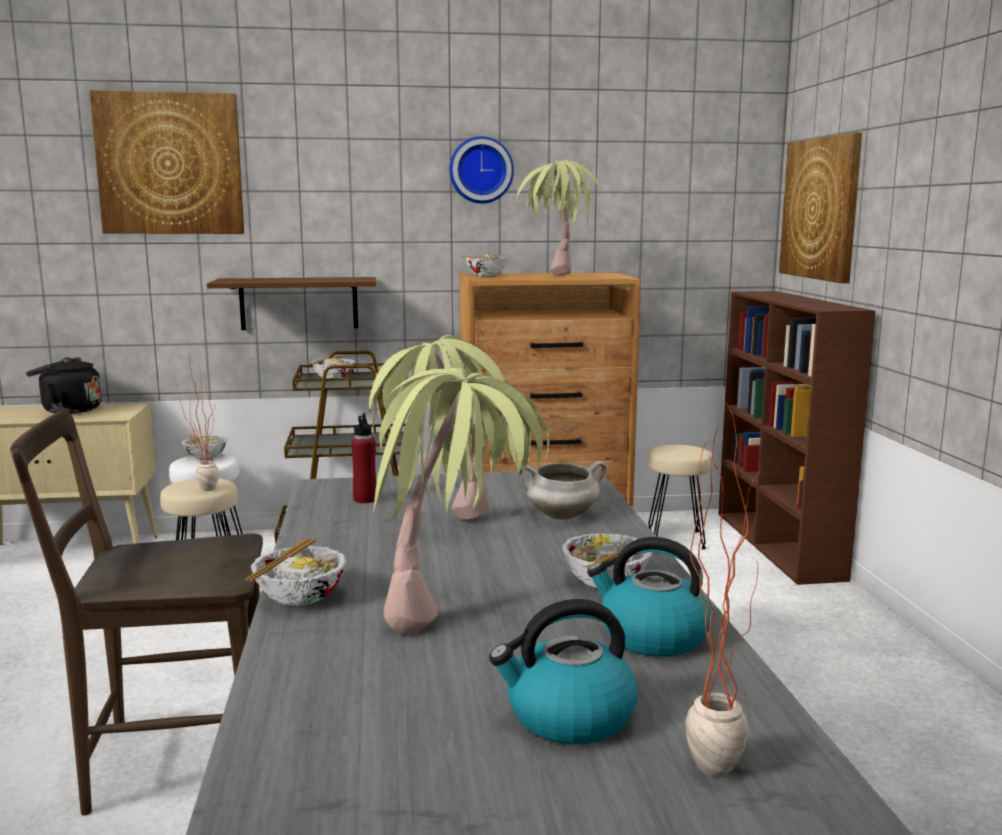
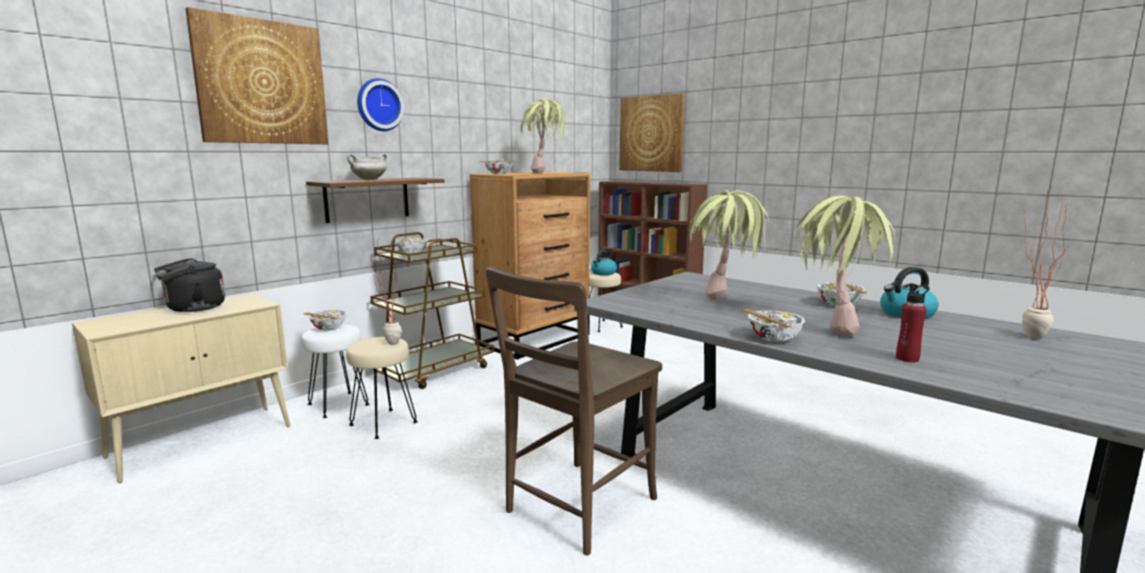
camera: 40 degrees left, 0 degrees up
red bottle [351,413,377,503] -> red bottle moved to [896,283,930,363]
wall clock [449,136,514,204] -> wall clock moved to [357,78,404,131]
kettle [489,599,638,745] -> kettle moved to [591,248,617,275]
white cooking pot [518,461,607,520] -> white cooking pot moved to [347,153,387,180]

